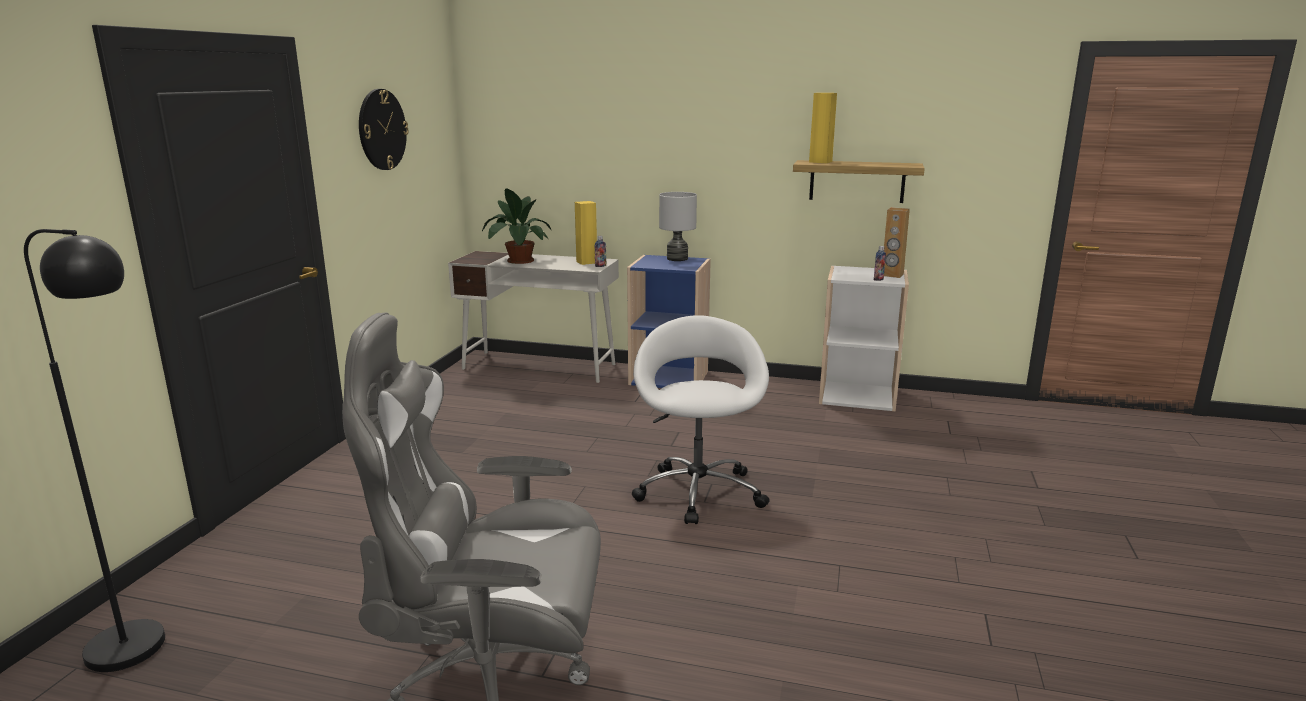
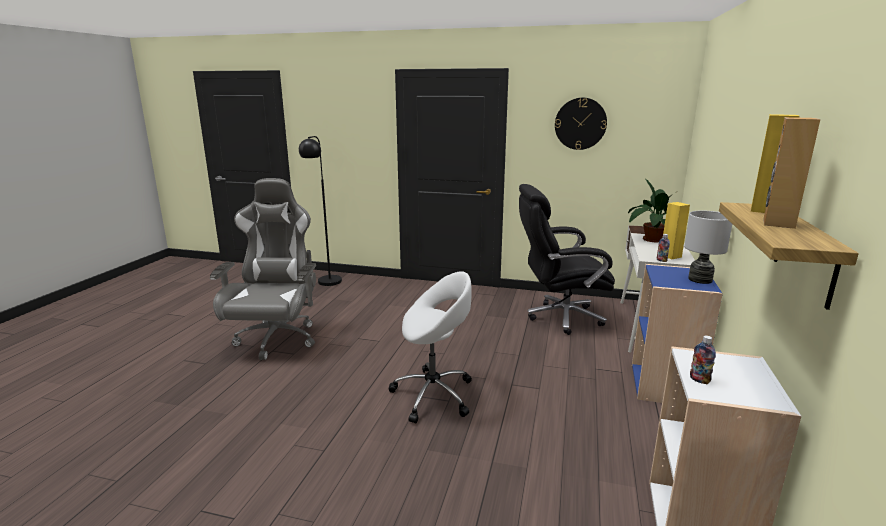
camera: 90 degrees right, 0 degrees up
brown speaker [884,207,910,278] -> brown speaker moved to [763,117,820,229]
none -> black office chair [519,184,615,335]

